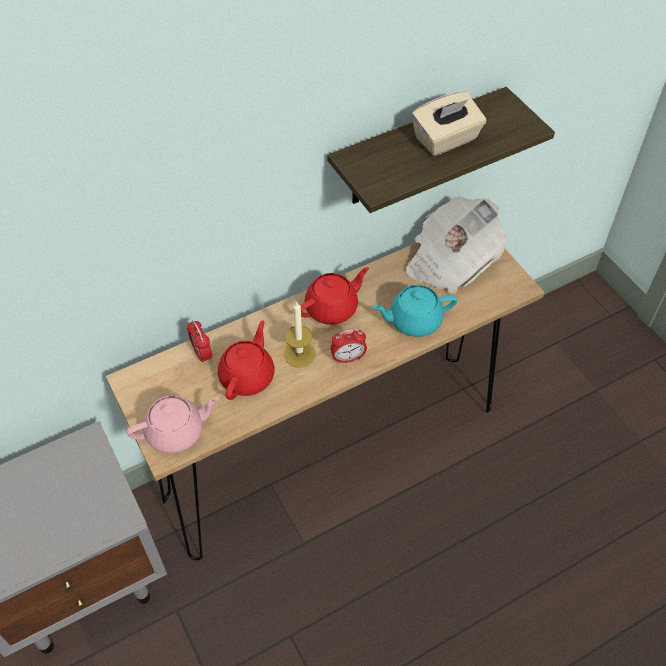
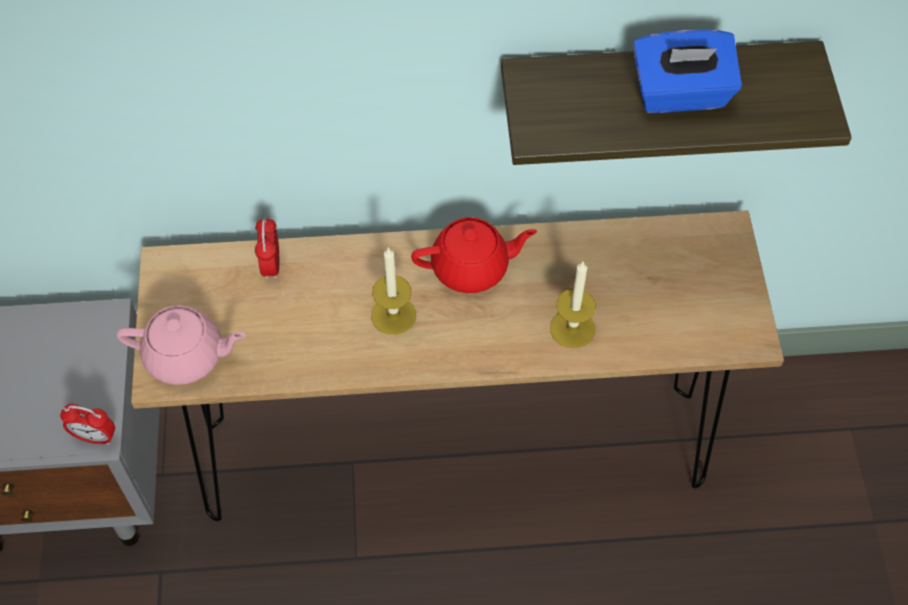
camera: 25 degrees right, 5 degrees up
red teapot [218,321,274,400] -> none
alarm clock [331,329,367,364] -> alarm clock moved to [60,403,115,445]
turquoise teapot [372,285,458,337] -> candle [550,262,596,348]
newspaper [406,196,507,294] -> none
beige tissue box [411,92,486,156] -> blue tissue box [633,29,742,113]

